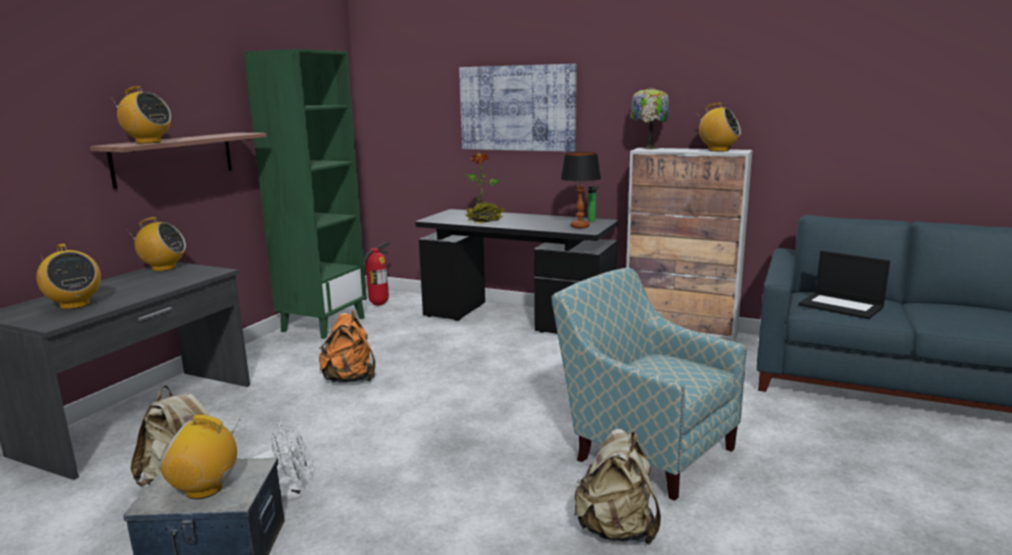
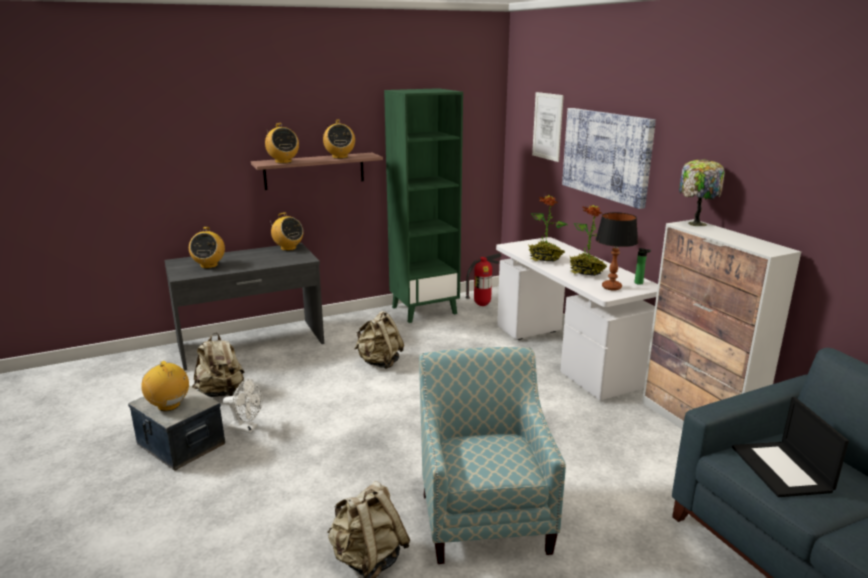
camera: 40 degrees right, 5 degrees up
orange backpack [319,311,375,383] -> beige backpack [355,311,404,369]
black desk [415,209,619,334] -> white desk [496,237,658,400]
radio [697,103,741,152] -> radio moved to [323,120,355,159]
none -> picture [532,92,564,162]
none -> potted plant [570,205,607,276]

